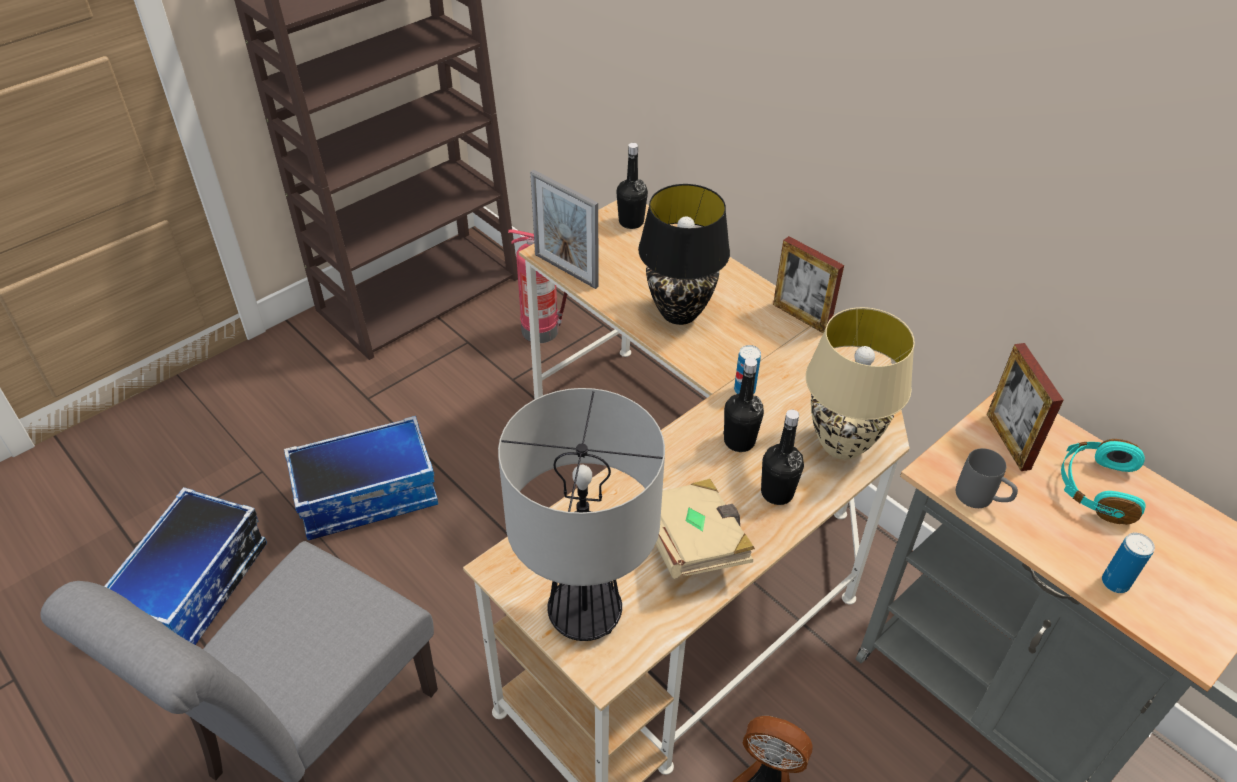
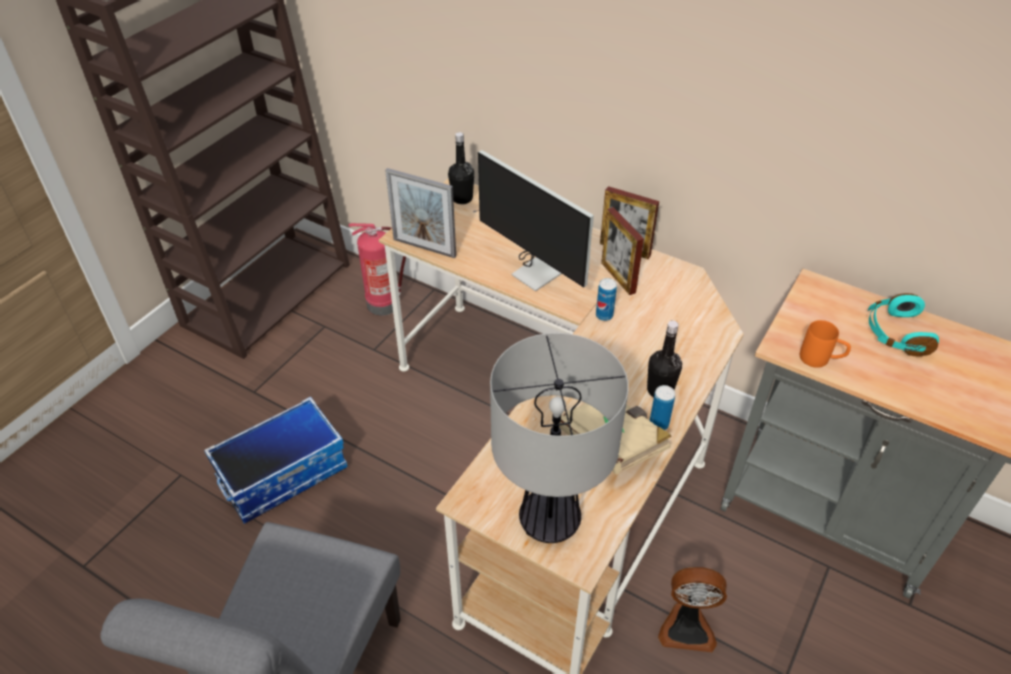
camera: 15 degrees left, 0 degrees up
storage box [104,487,267,645] -> none
black table lamp [638,184,730,325] -> monitor [473,150,594,292]
black bottle [723,358,764,452] -> none
beige table lamp [806,307,915,460] -> none
grey mug [956,448,1018,508] -> orange mug [800,320,851,368]
picture frame [987,343,1064,471] -> picture frame moved to [601,207,644,295]
can [1102,533,1155,593] -> can moved to [649,385,675,430]

